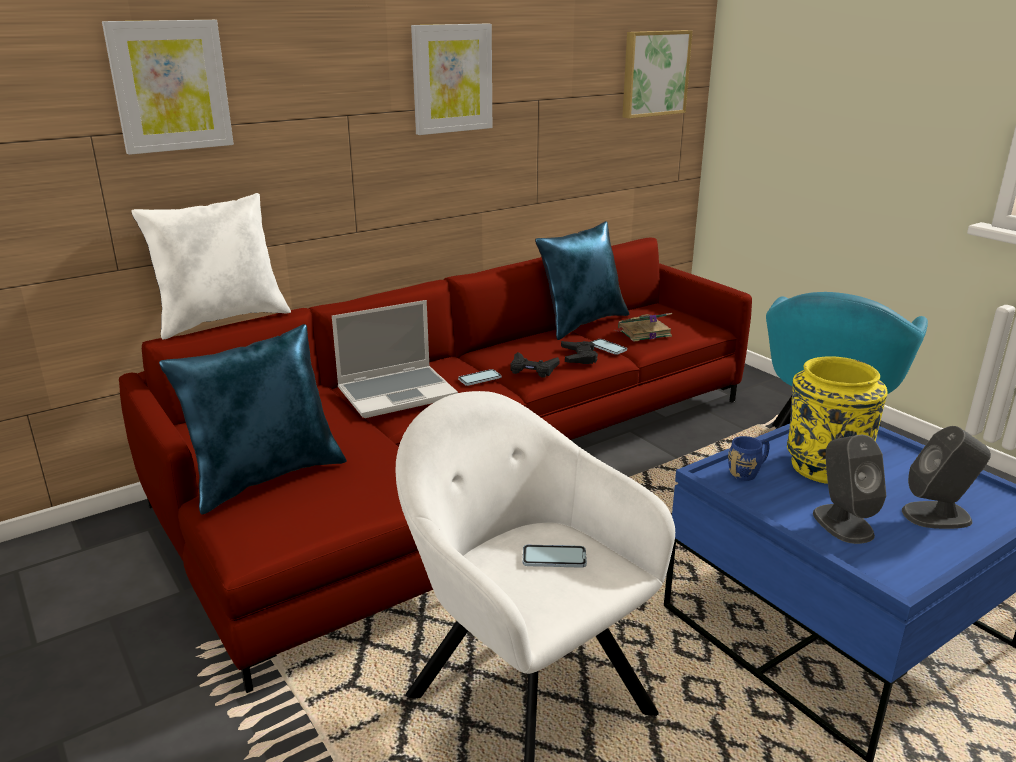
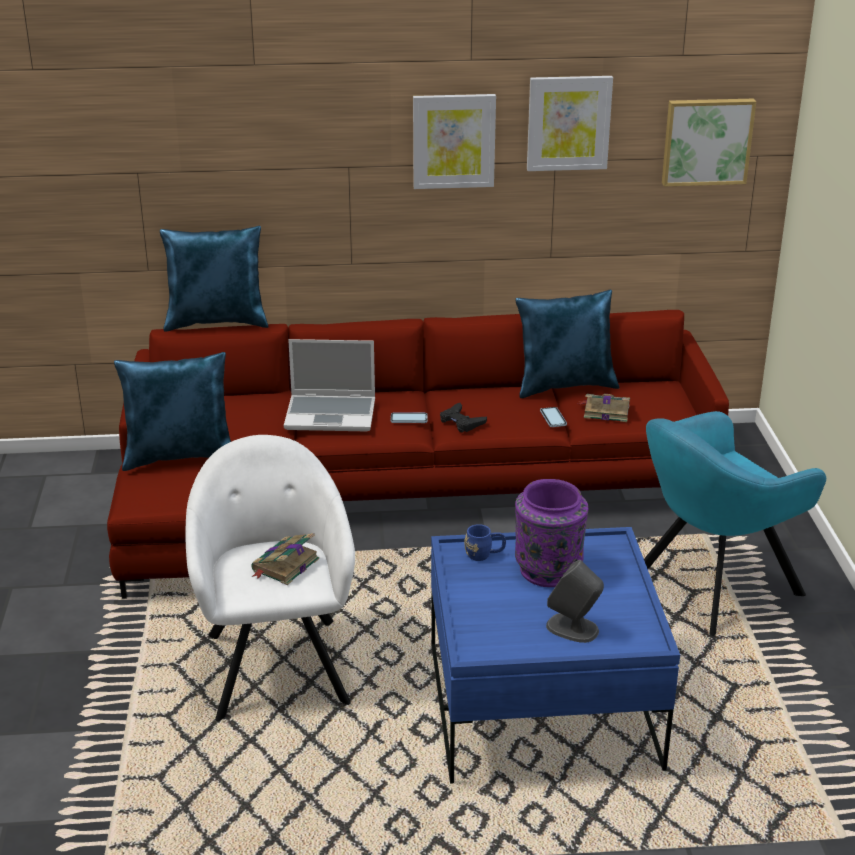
camera: 30 degrees right, 5 degrees up
picture [102,20,234,155] -> picture moved to [527,76,613,171]
white pillow [131,193,291,340] -> blue pillow [160,226,269,332]
phone [523,545,587,568] -> book [251,533,319,585]
black game controller [561,341,598,364] -> none
yellow vase [787,356,888,484] -> purple vase [515,479,589,587]
grey speaker [813,435,886,544] -> none

